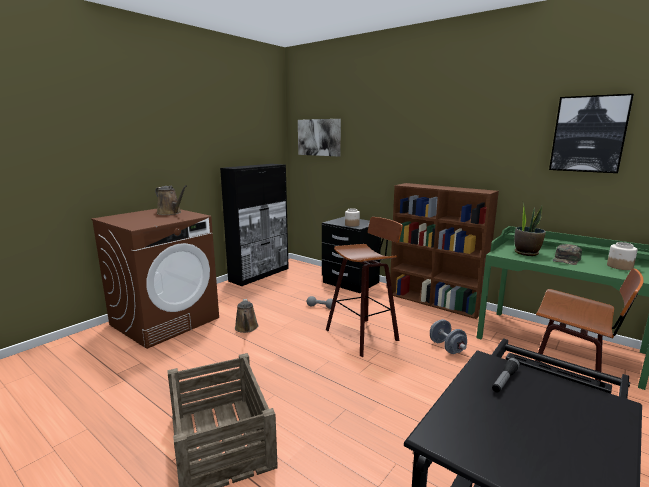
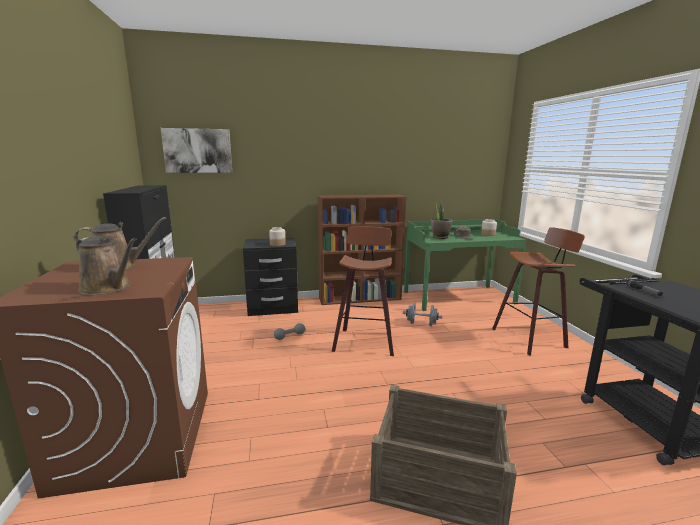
camera: 50 degrees left, 0 degrees up
brown watering can [235,299,259,333] -> brown watering can moved to [76,236,137,295]
picture [549,94,634,173] -> none

